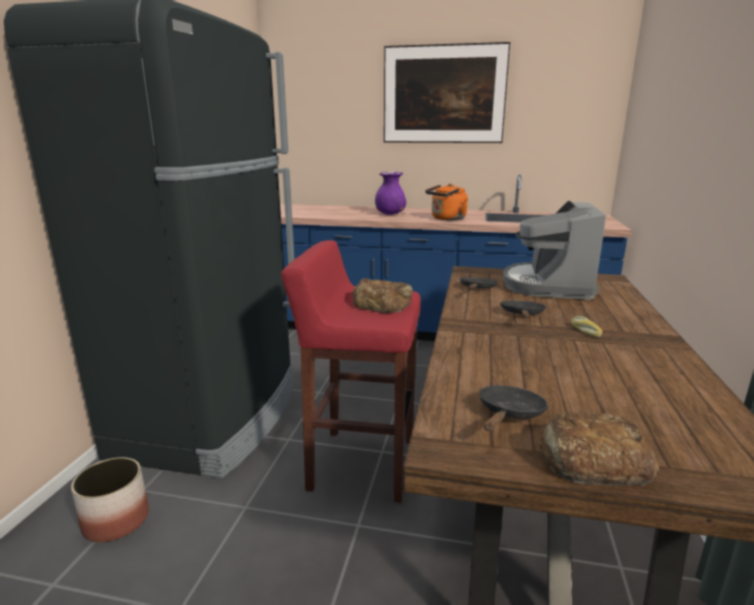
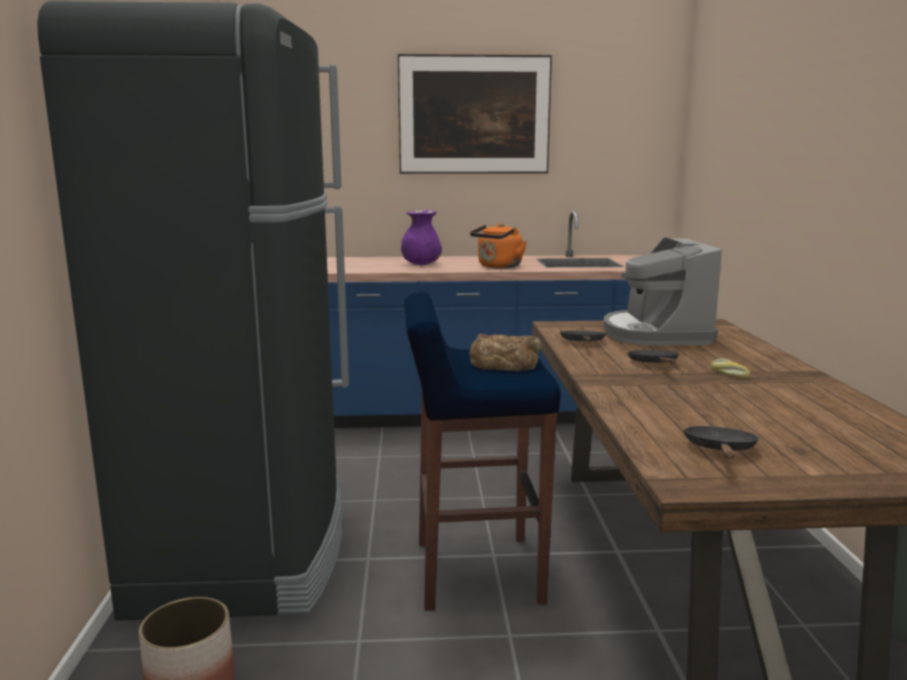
camera: 15 degrees left, 5 degrees down
red stool [281,240,421,503] -> blue stool [404,292,561,611]
bread [539,412,659,486] -> none

